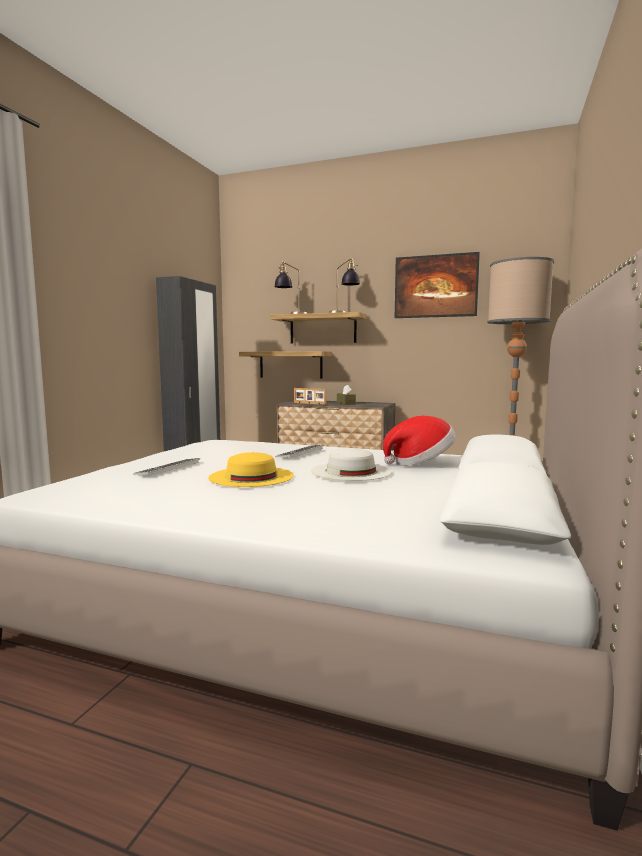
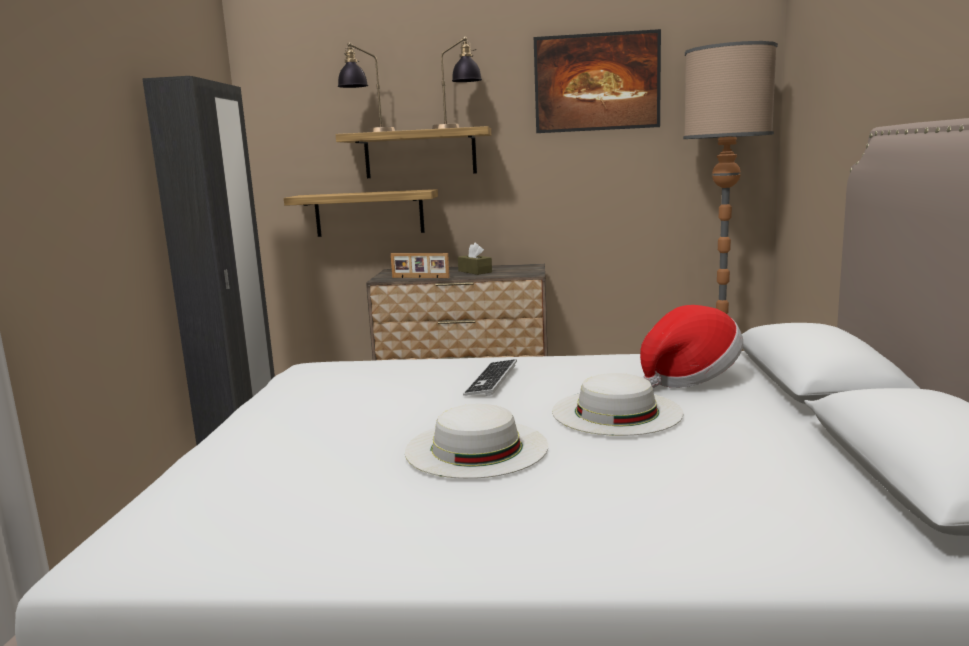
camera: 15 degrees left, 5 degrees up
keyboard [133,458,200,476] -> none
yellow hat [208,452,294,487] -> white hat [405,404,548,479]

